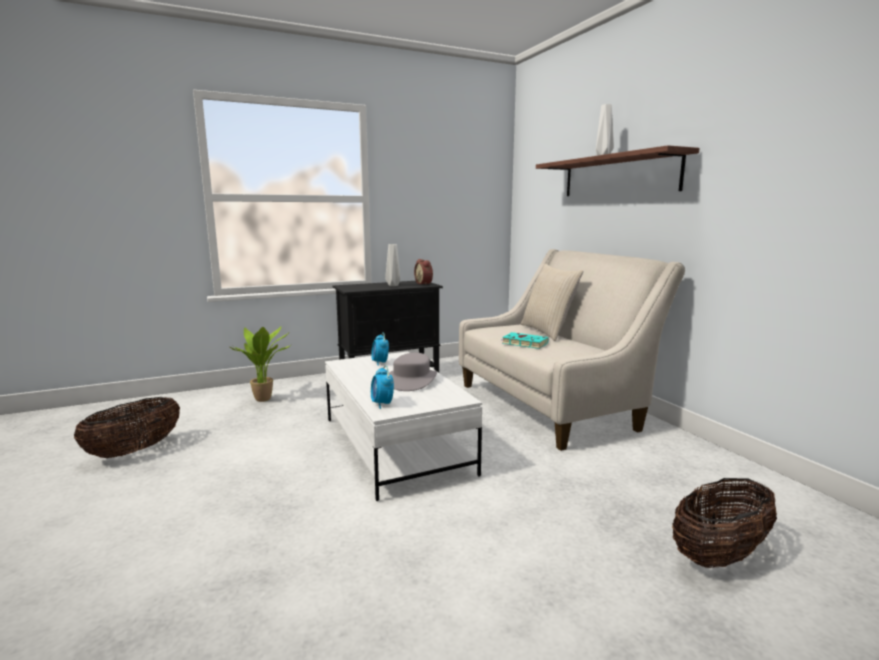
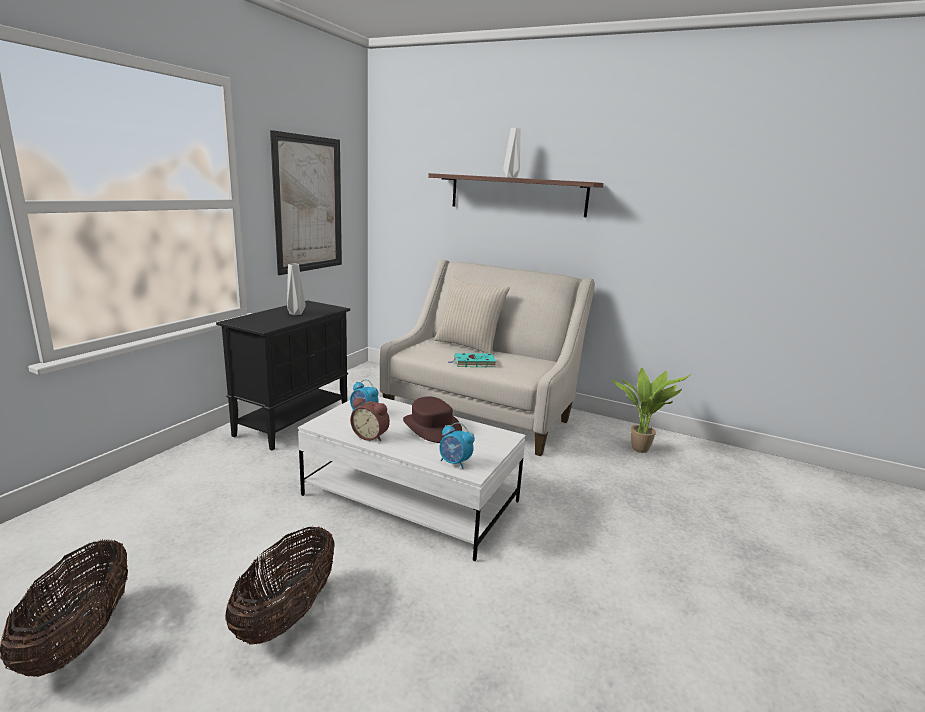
camera: 40 degrees left, 5 degrees up
potted plant [230,326,291,402] -> potted plant moved to [612,368,691,453]
grey hat [389,353,437,391] -> brown hat [403,396,462,443]
alarm clock [414,259,433,285] -> alarm clock moved to [350,398,390,441]
basket [672,478,777,568] -> basket moved to [225,525,335,645]
none -> picture [270,130,342,275]

